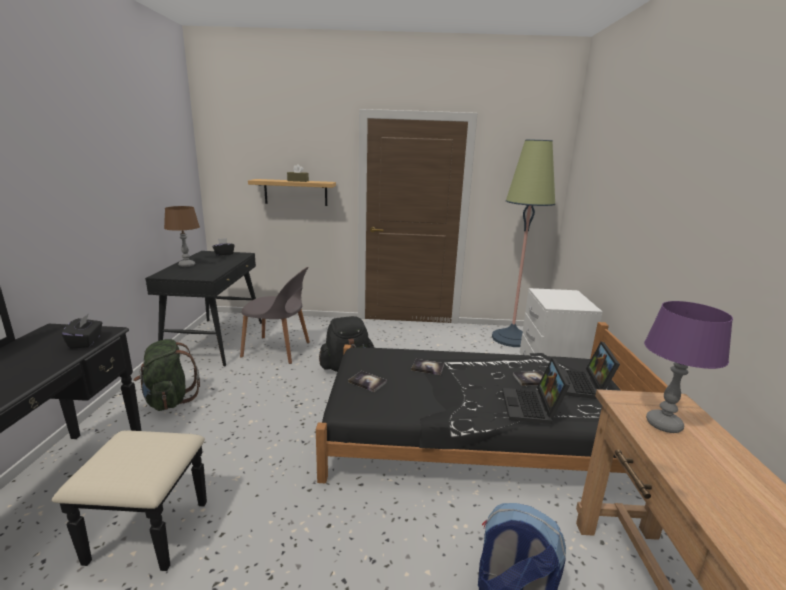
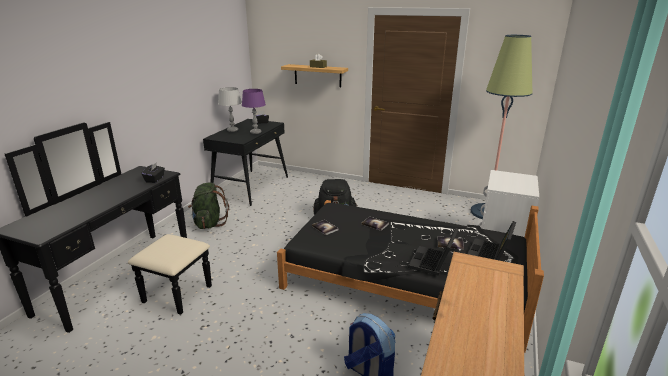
camera: 20 degrees right, 5 degrees up
brown table lamp [164,206,200,267] -> grey table lamp [218,87,242,132]
grey chair [240,267,310,364] -> none
purple table lamp [644,301,733,433] -> purple table lamp moved to [242,89,266,134]

